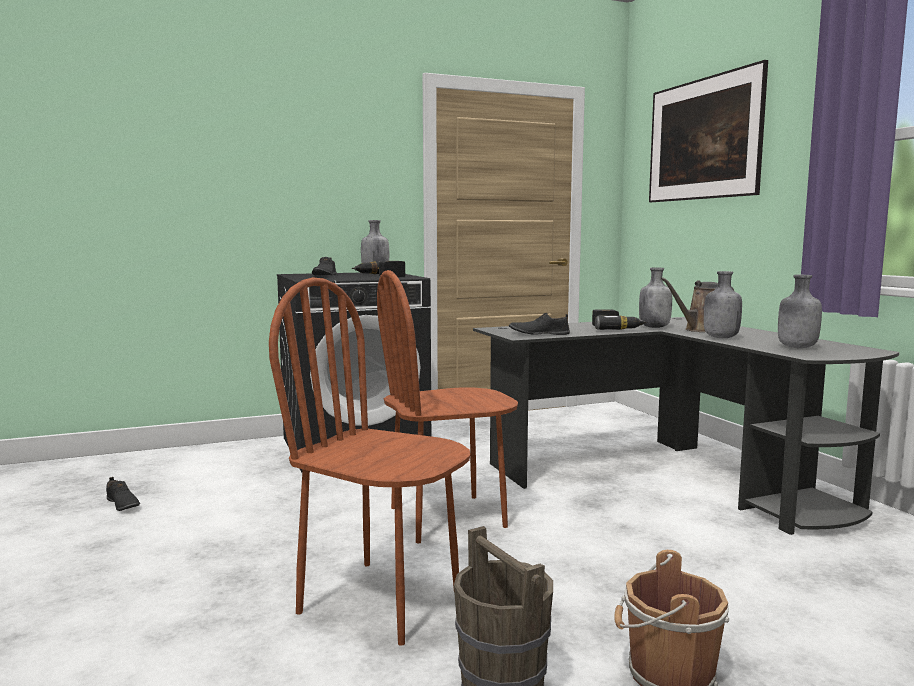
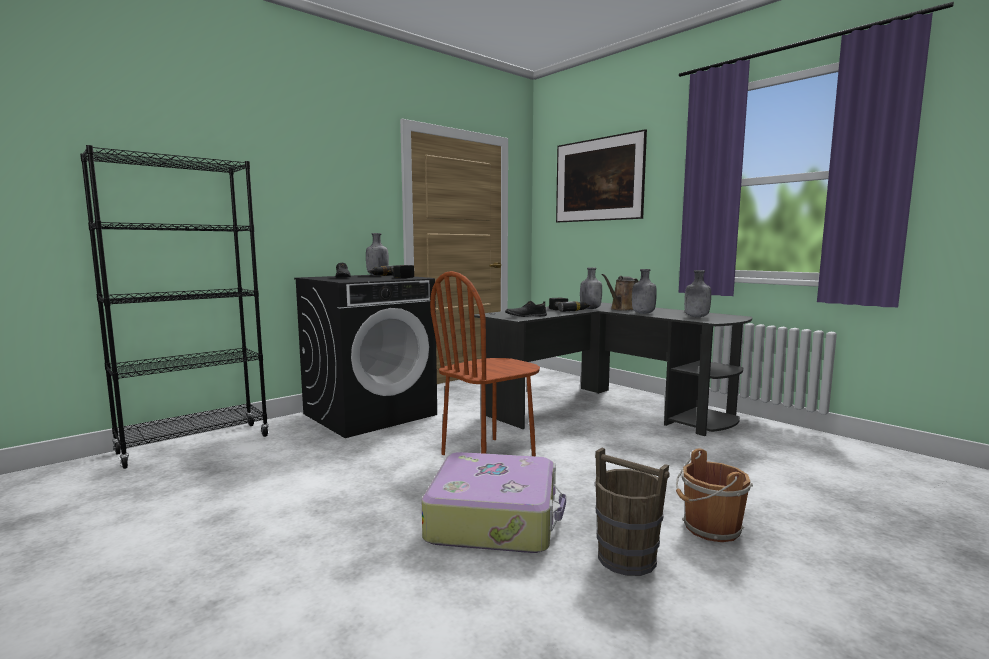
camera: 20 degrees left, 0 degrees up
black shoe [106,477,140,511] -> none
brown chair [269,277,470,646] -> suitcase [422,452,566,553]
none -> black bookcase [80,145,269,469]

